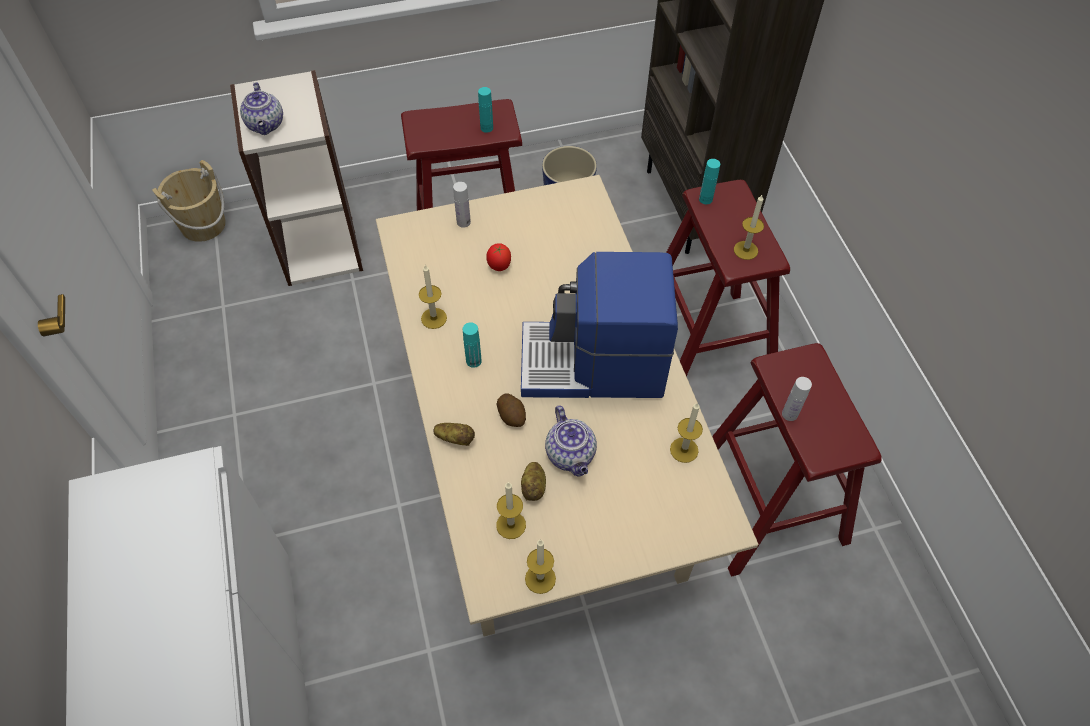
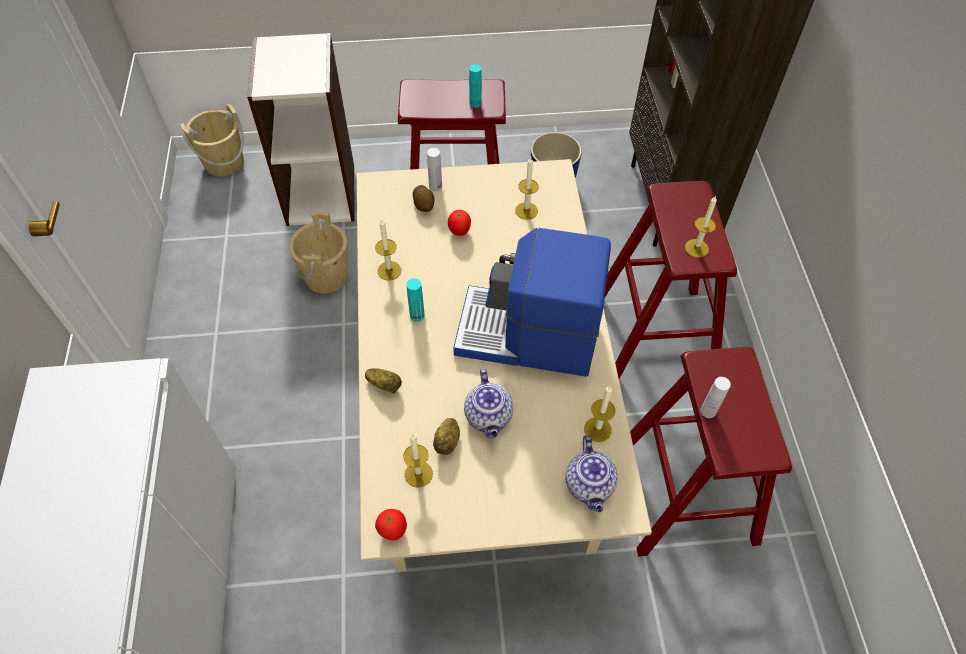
camera: 10 degrees right, 0 degrees up
teapot [240,82,283,135] -> teapot moved to [565,435,618,513]
potato [497,393,526,427] -> potato moved to [413,185,434,212]
candle [525,539,556,594] -> candle moved to [515,157,539,220]
turquoise bottle [699,159,720,204] -> none
none -> beige bucket [289,212,348,293]
none -> tomato [375,509,407,540]

